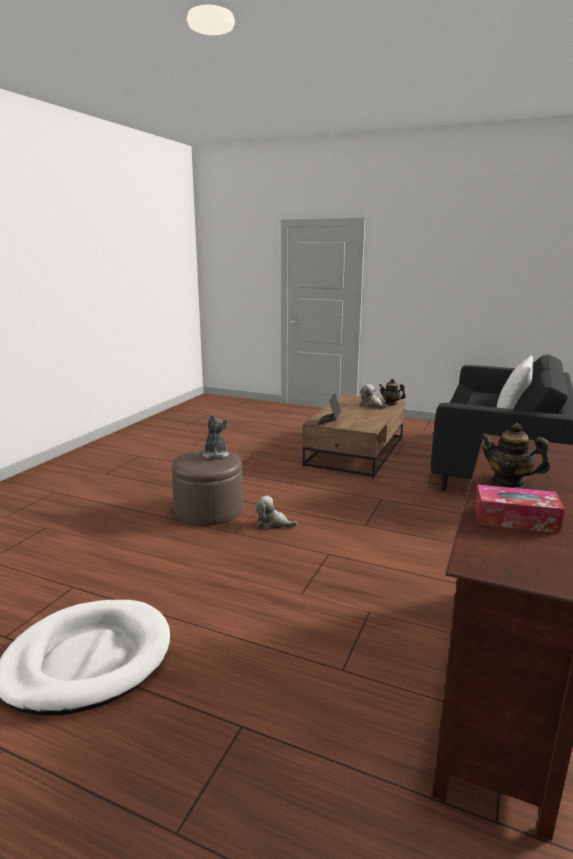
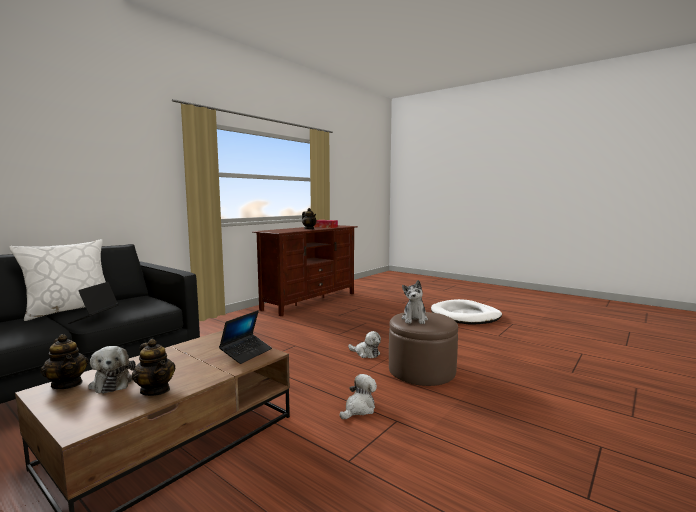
camera: 165 degrees left, 10 degrees down
none -> teapot [132,339,175,396]
none -> plush toy [340,374,377,419]

